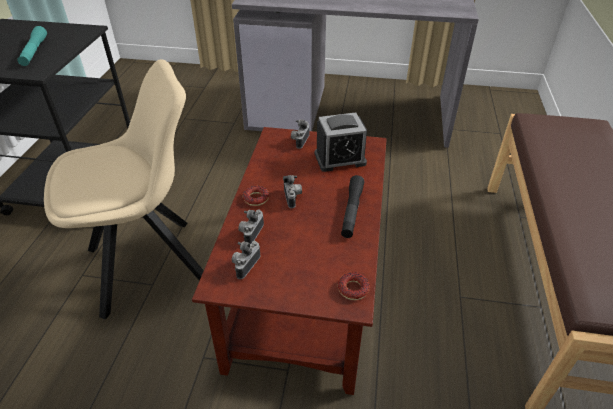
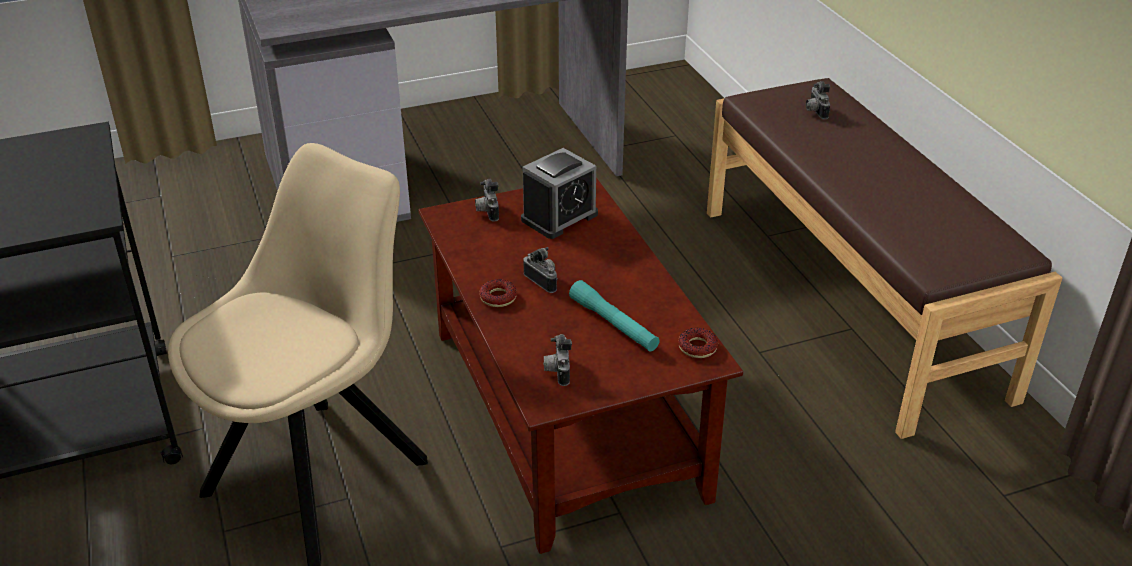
camera: 30 degrees left, 5 degrees down
turquoise flashlight [17,26,47,66] -> turquoise flashlight moved to [569,280,660,352]
camera [238,209,264,244] -> camera moved to [806,81,830,119]
black flashlight [341,175,364,238] -> none

